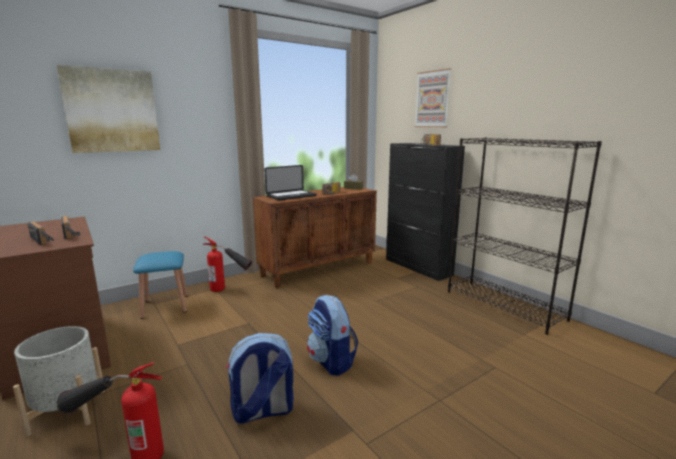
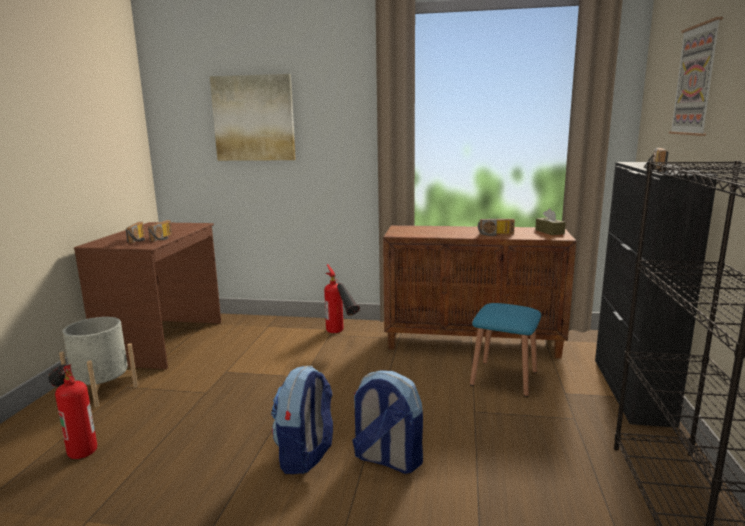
camera: 45 degrees right, 0 degrees up
blue stool [133,251,188,319] -> blue stool moved to [470,303,541,397]
backpack [226,333,294,424] -> backpack moved to [352,370,423,474]
laptop [264,165,317,201] -> none

